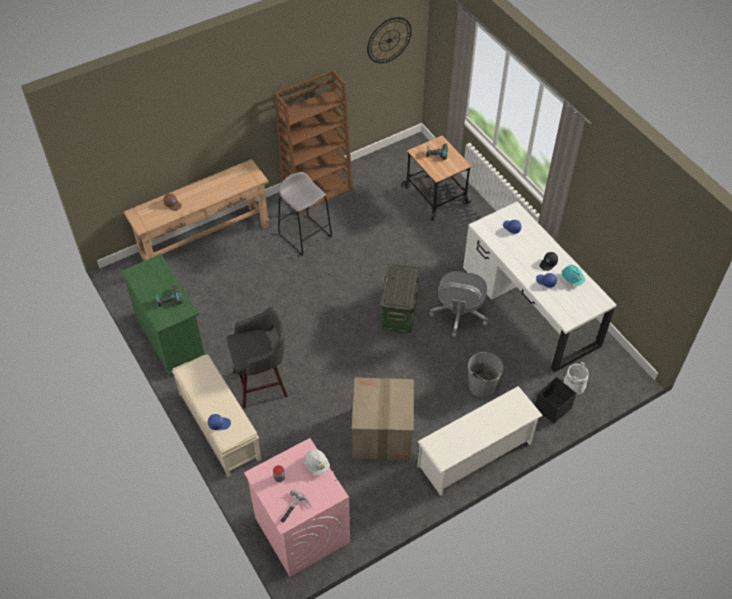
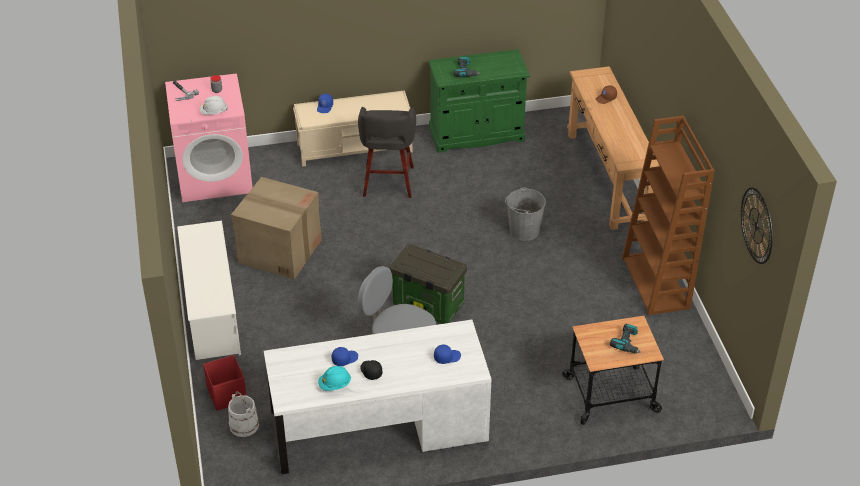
camera: 110 degrees right, 10 degrees down
grey stool [278,172,332,256] -> none
grey bucket [468,352,503,398] -> grey bucket moved to [505,187,546,241]
black storage box [535,377,577,424] -> red storage box [203,355,247,411]

